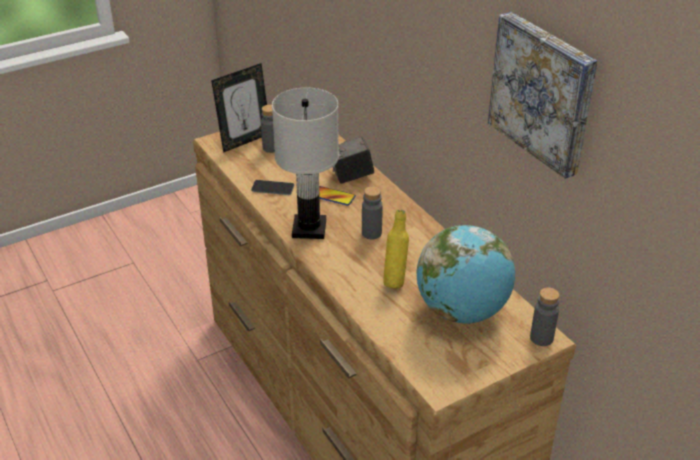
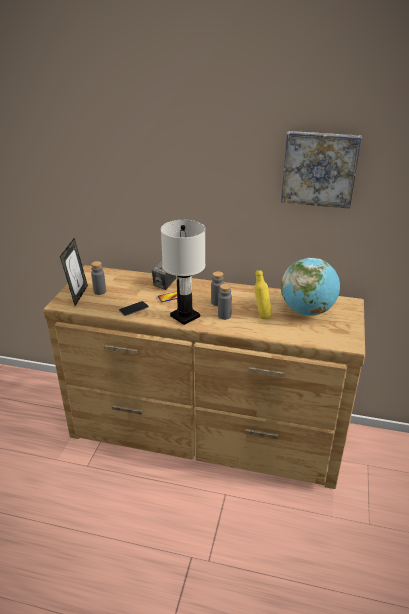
camera: 45 degrees left, 5 degrees down
grey bottle [530,287,559,346] -> grey bottle moved to [218,284,232,320]

